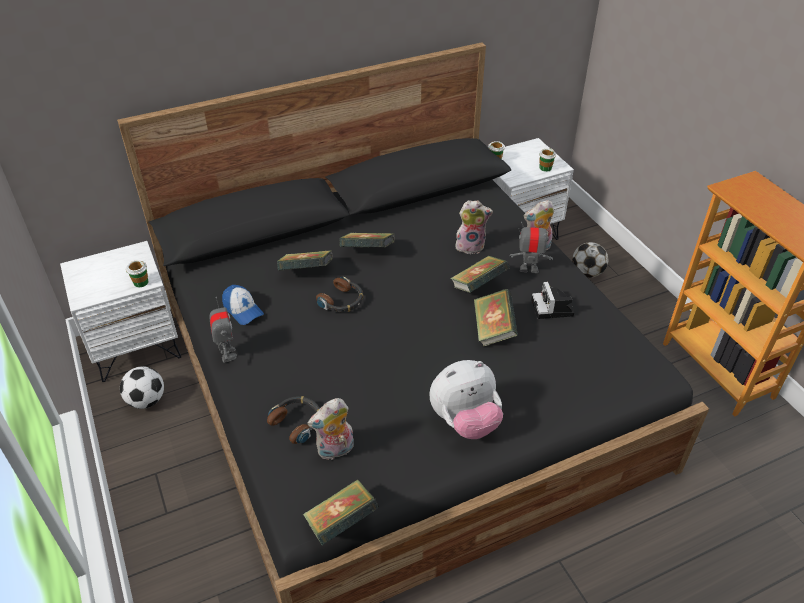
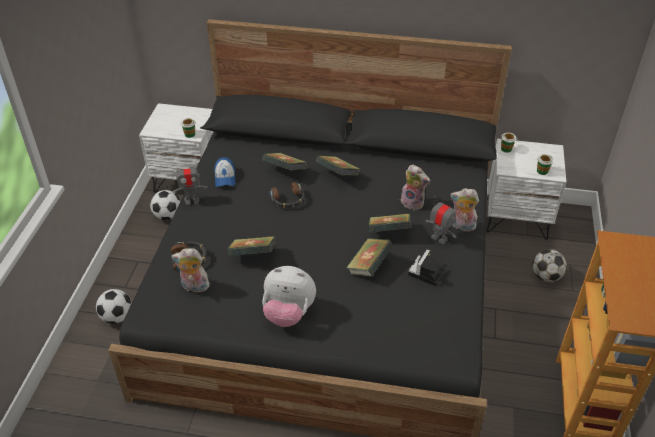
camera: 35 degrees right, 0 degrees up
toy robot [209,297,237,363] -> toy robot turned 60 degrees clockwise [173,163,208,205]
book [303,479,379,546] -> book moved to [228,236,276,256]
none -> football [96,289,132,324]

